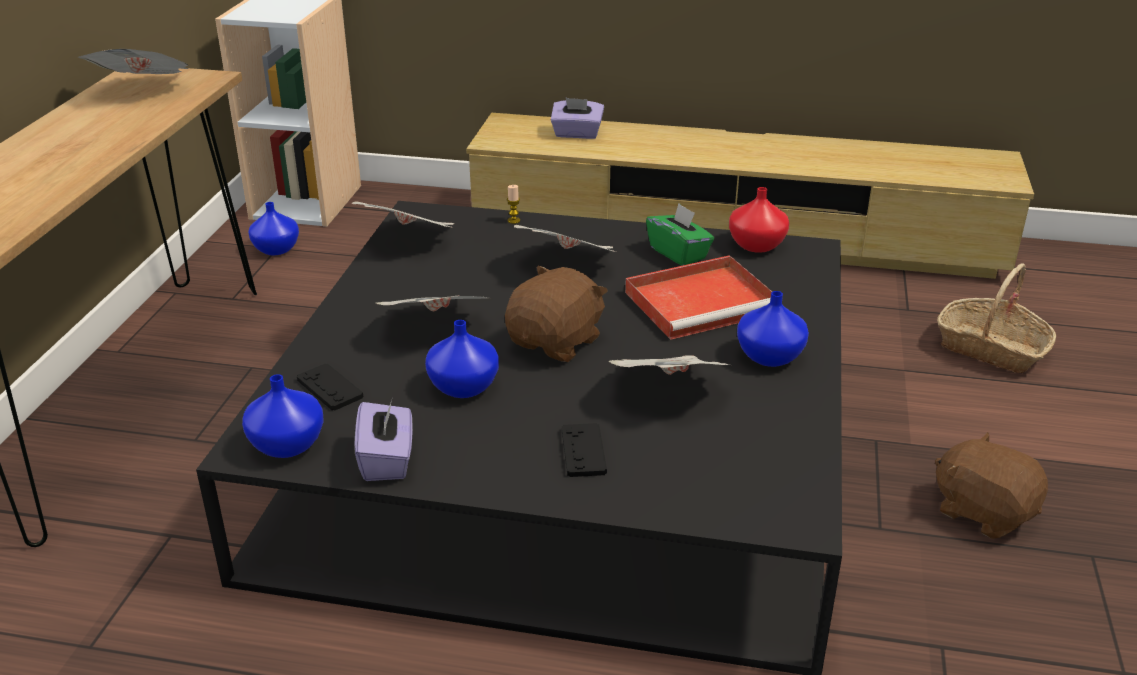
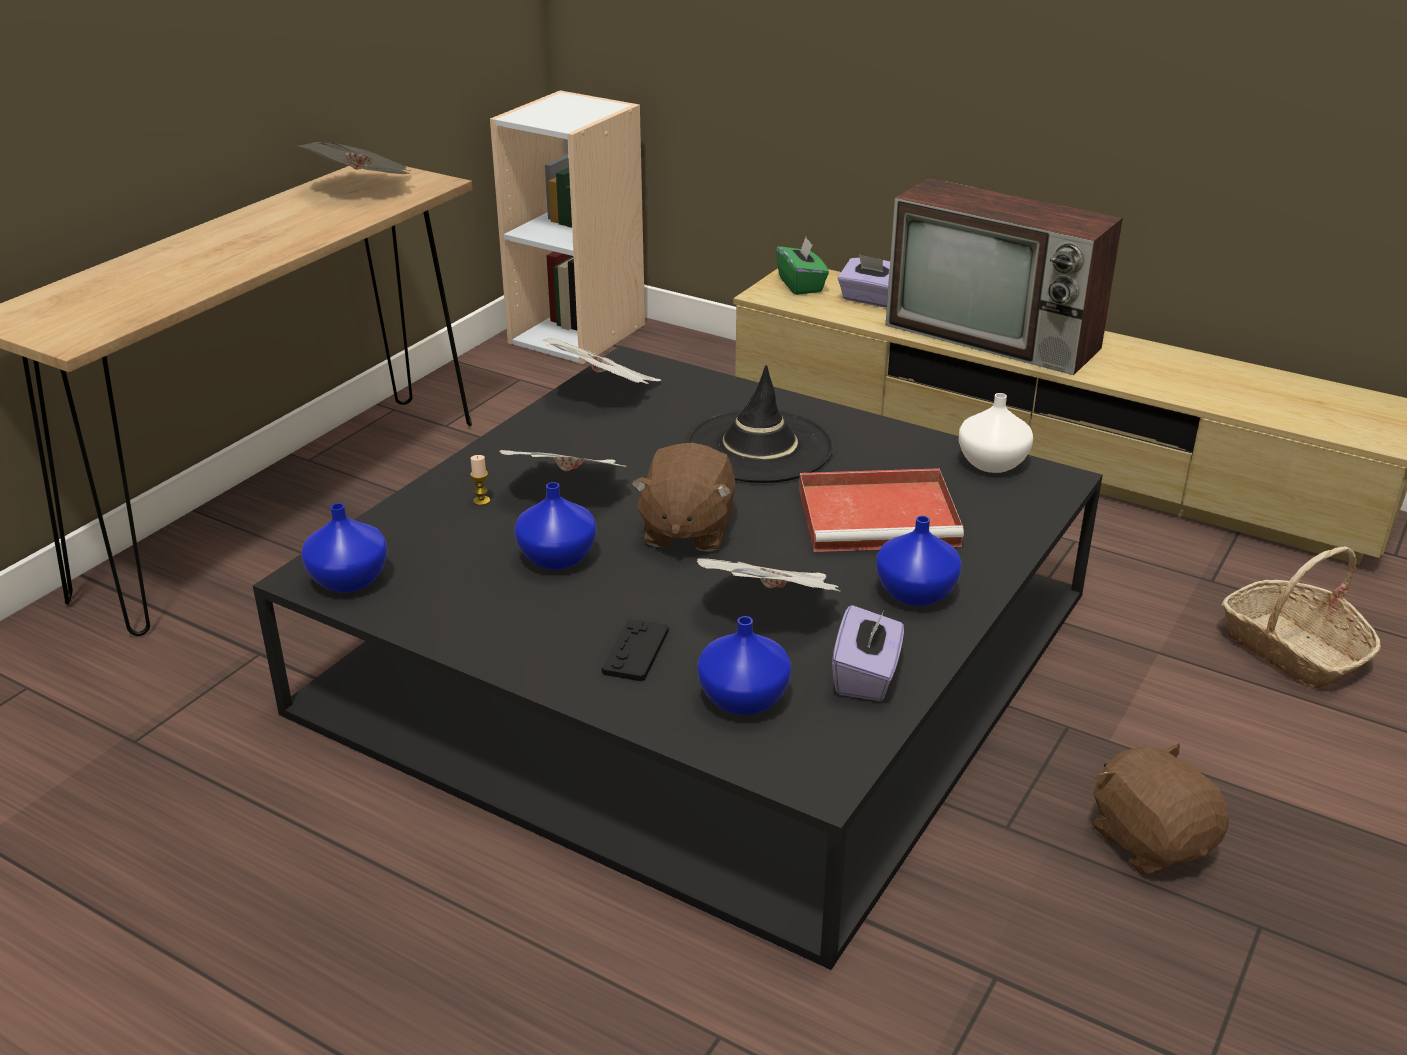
camera: 20 degrees right, 0 degrees up
blue vase [248,202,299,255] -> blue vase moved to [697,616,791,715]
black game controller [297,364,363,411] -> none
purple tissue box [355,400,412,481] -> purple tissue box moved to [832,605,904,701]
brown plush toy [505,265,608,362] -> brown plush toy turned 135 degrees clockwise [631,443,735,552]
candle [507,185,520,224] -> candle moved to [470,455,490,506]
newspaper [514,225,616,252] -> black hat [686,365,834,483]
green tissue box [646,203,714,266] -> green tissue box moved to [776,237,829,295]
red vase [729,187,789,253] -> white vase [959,393,1033,473]
none -> television [885,178,1123,375]

